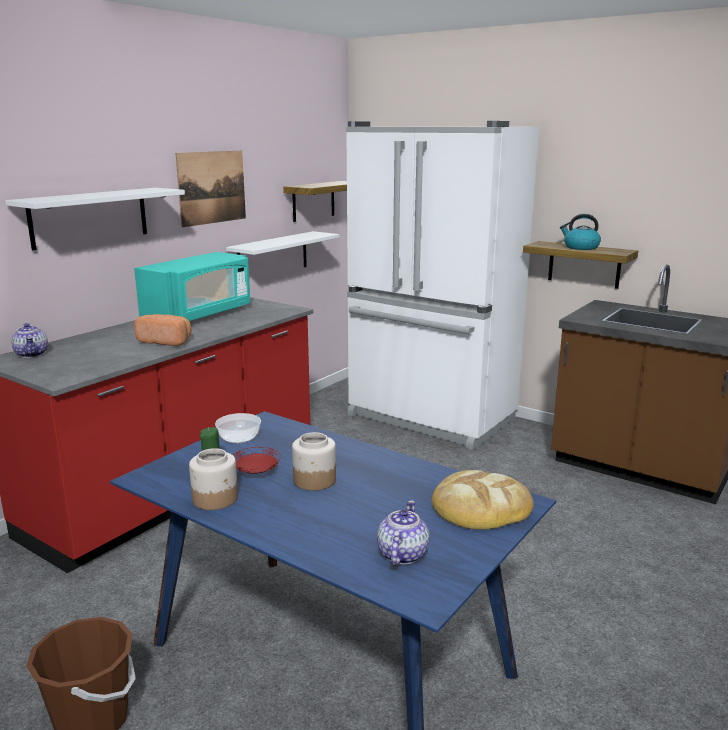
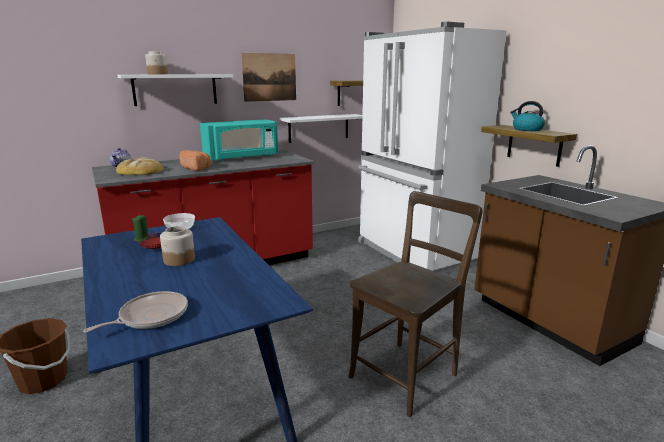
camera: 25 degrees right, 0 degrees up
jar [189,448,238,510] -> jar moved to [145,51,168,74]
teapot [377,500,429,566] -> frying pan [83,291,188,333]
bread [432,470,534,530] -> bread moved to [116,157,163,175]
none -> brown chair [348,191,482,417]

